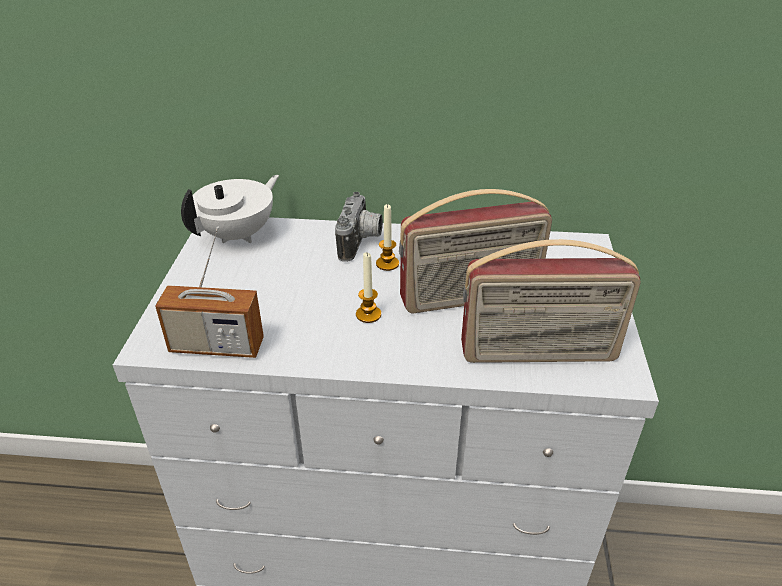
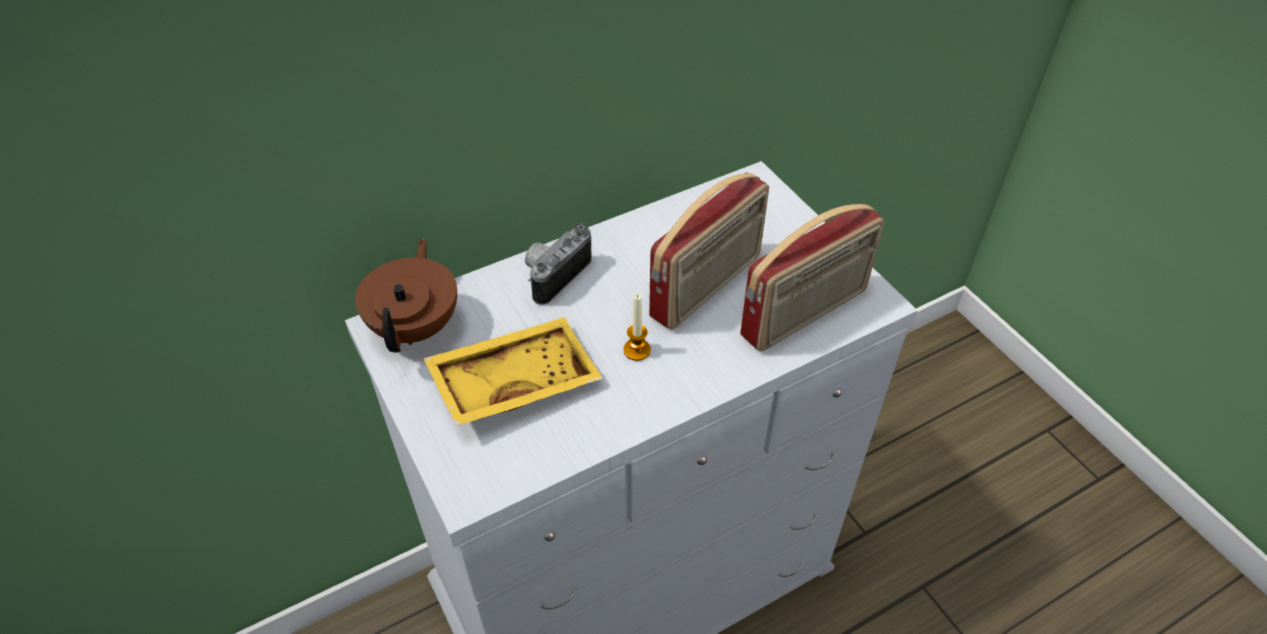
camera: 35 degrees left, 10 degrees up
radio [155,226,264,358] -> none
white teapot [181,175,279,244] -> brown teapot [355,239,457,353]
camera [335,192,383,262] -> camera turned 120 degrees counterclockwise [525,223,591,305]
candle [376,204,399,271] -> none
none -> yellow tray [423,317,603,426]

